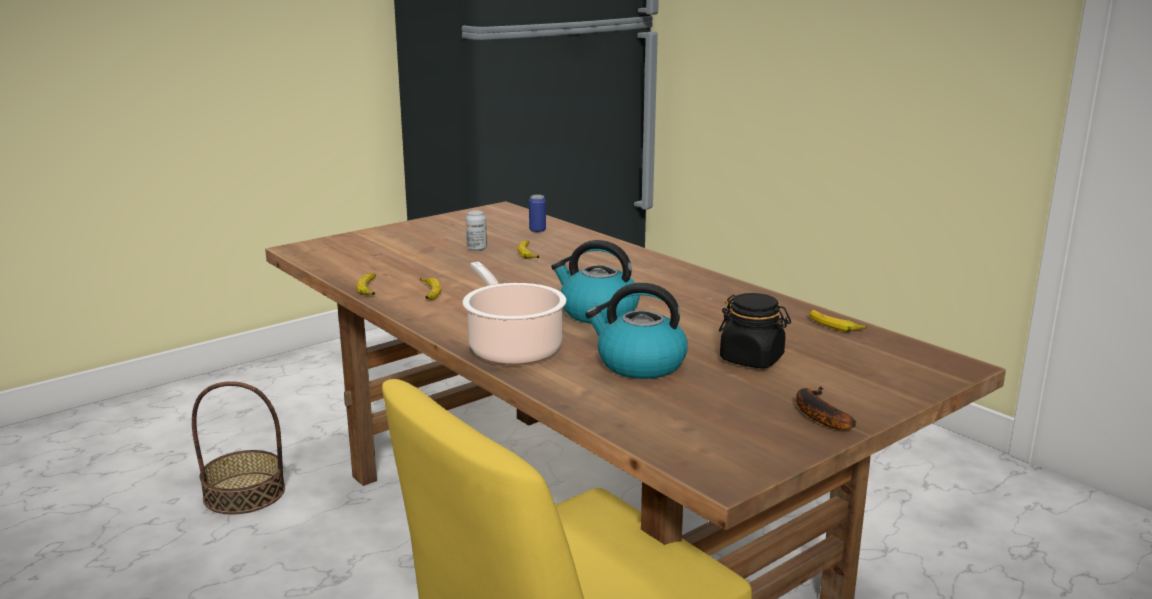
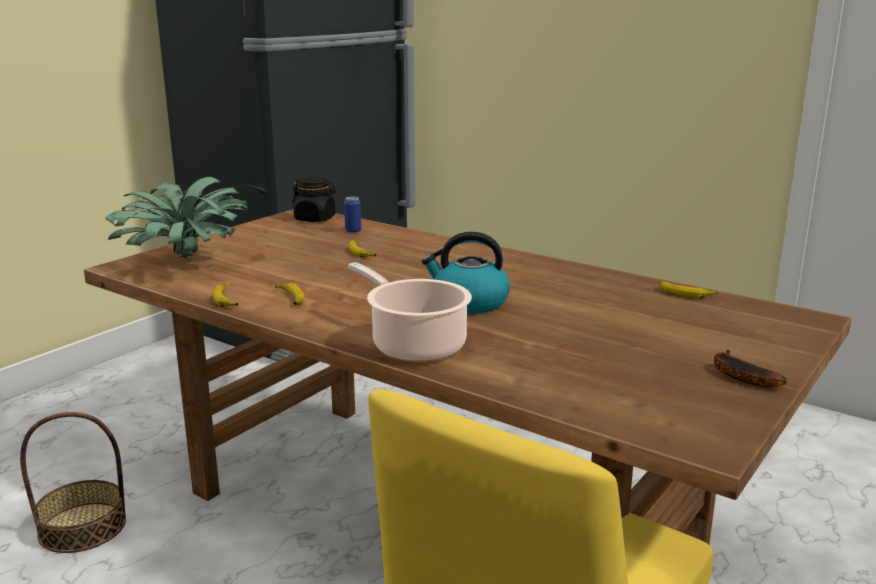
camera: 15 degrees left, 0 degrees up
can [466,210,487,251] -> none
kettle [585,283,688,379] -> none
black jar [719,293,791,368] -> black jar moved to [292,177,336,222]
none -> potted plant [105,176,269,262]

